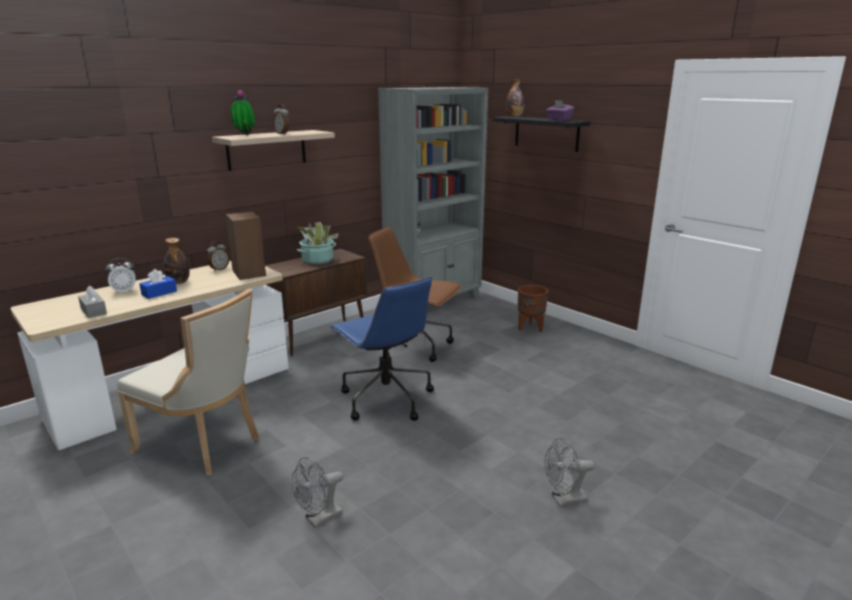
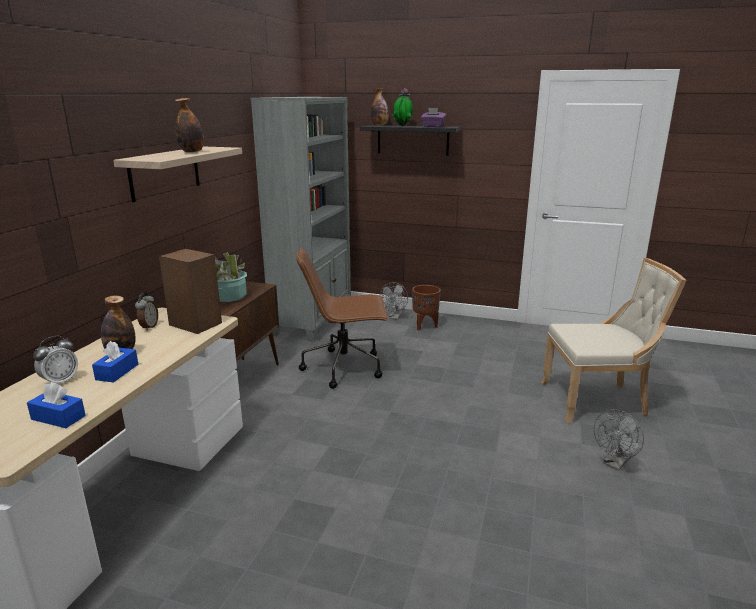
camera: 30 degrees left, 0 degrees up
grey tissue box [78,286,107,318] -> blue tissue box [27,382,86,428]
beige chair [117,289,259,476] -> beige chair moved to [541,258,686,423]
potted plant [231,90,256,135] -> potted plant moved to [392,88,413,126]
alarm clock [273,105,289,134] -> bottle [175,98,204,153]
grey fan [292,457,343,528] -> grey fan moved to [380,282,408,320]
blue office chair [329,277,434,421] -> none

